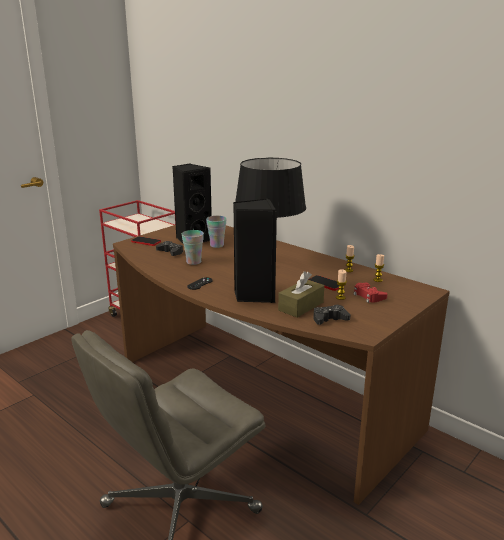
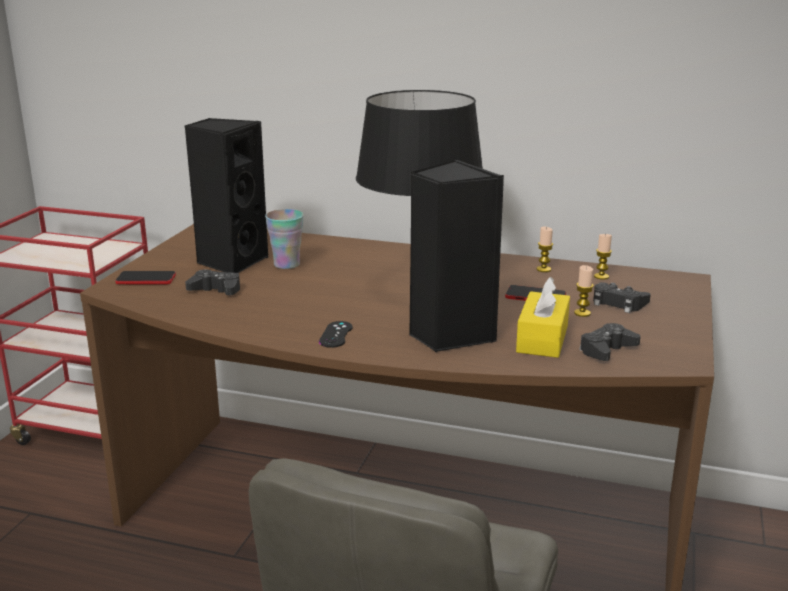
camera: 25 degrees left, 0 degrees up
cup [182,230,204,265] -> none
brown tissue box [278,271,324,318] -> yellow tissue box [516,277,570,358]
red game controller [354,283,387,303] -> black game controller [593,282,651,313]

